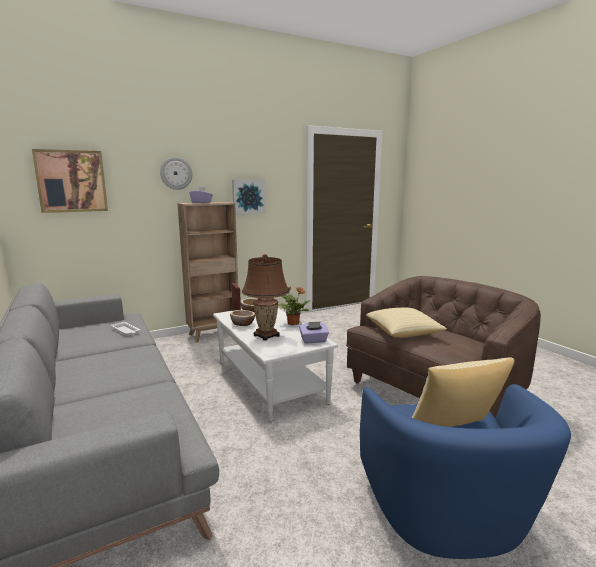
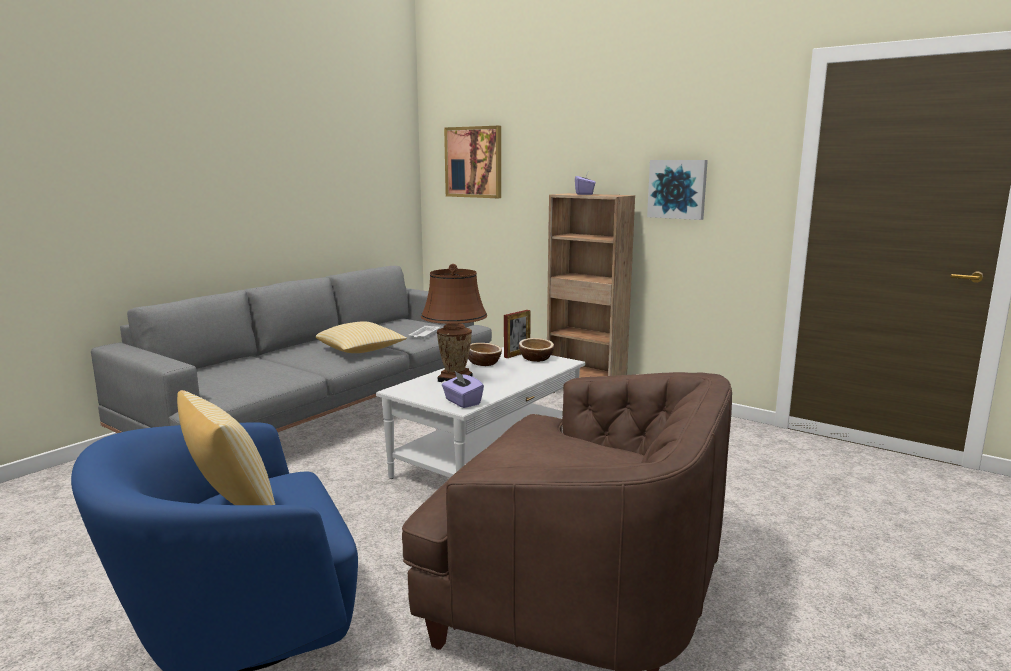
camera: 65 degrees right, 0 degrees up
wall clock [160,157,192,190] -> none
potted plant [278,287,311,325] -> none
pillow [366,308,447,338] -> pillow moved to [316,321,407,353]

